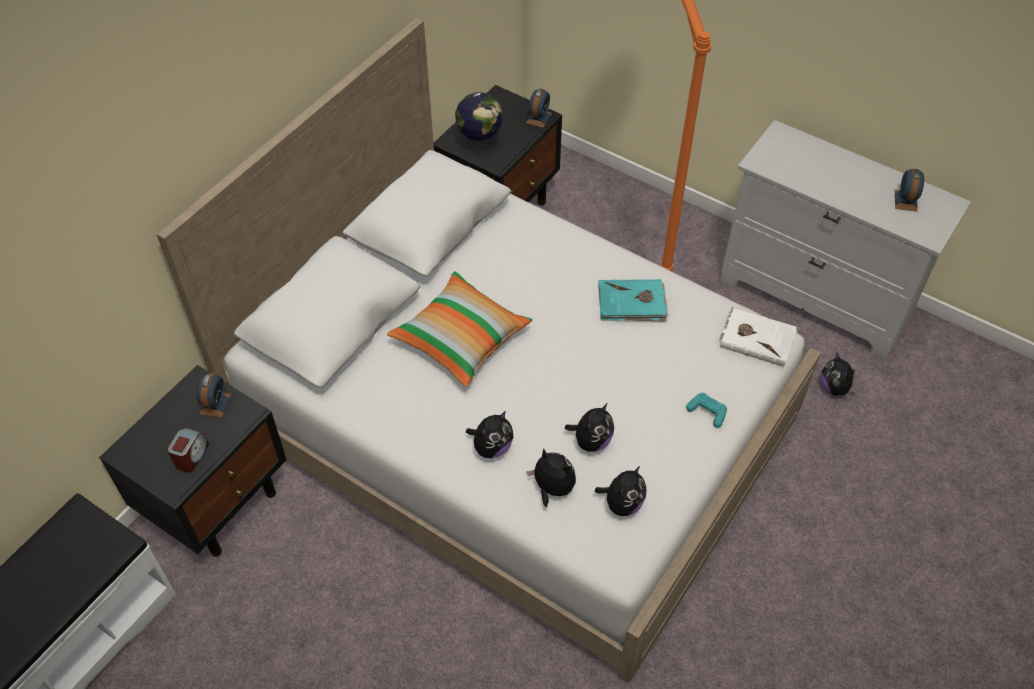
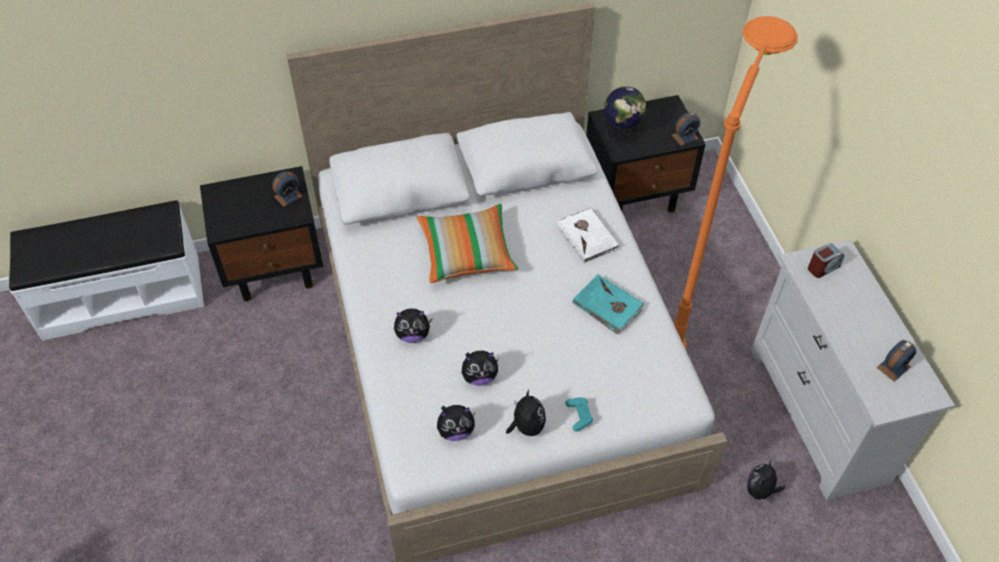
camera: 40 degrees right, 0 degrees up
alarm clock [168,428,209,473] -> alarm clock moved to [808,243,844,278]
plush toy [527,448,576,507] -> plush toy moved to [506,390,546,436]
white book [719,307,797,367] -> white book moved to [557,208,620,263]

